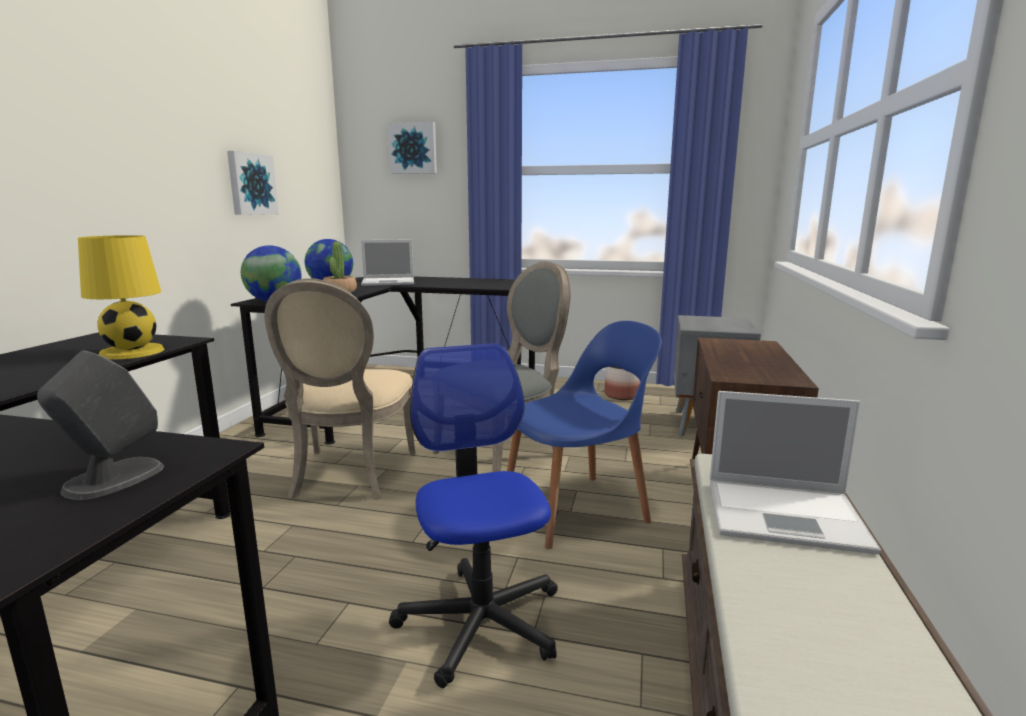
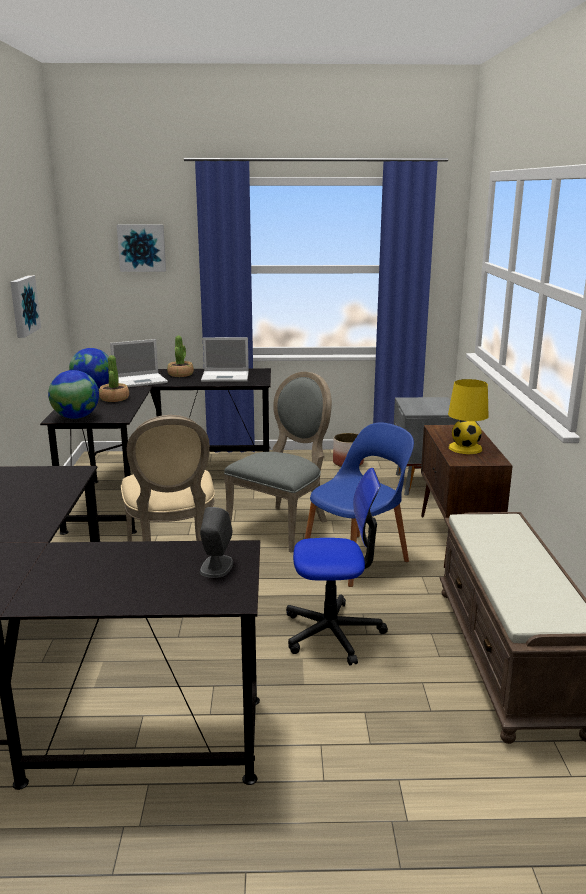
camera: 15 degrees left, 5 degrees up
yellow table lamp [78,235,164,359] -> yellow table lamp moved to [448,379,488,454]
office chair [389,343,558,688] -> office chair turned 120 degrees clockwise [286,468,388,666]
laptop [710,391,881,555] -> laptop moved to [201,337,249,382]
none -> potted plant [167,336,194,377]

